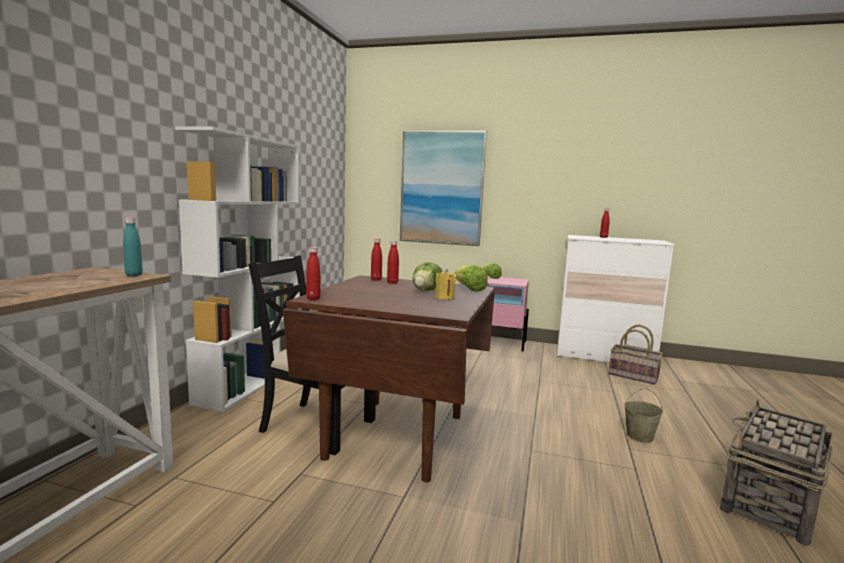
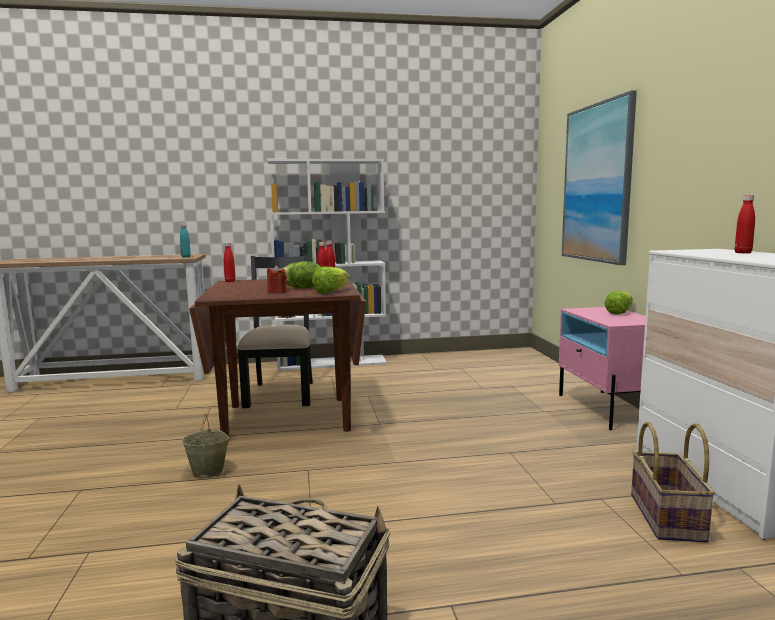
camera: 65 degrees right, 0 degrees up
yellow candle [435,269,456,300] -> red candle [267,265,287,294]
beige bucket [624,388,663,443] -> beige bucket moved to [182,414,230,478]

